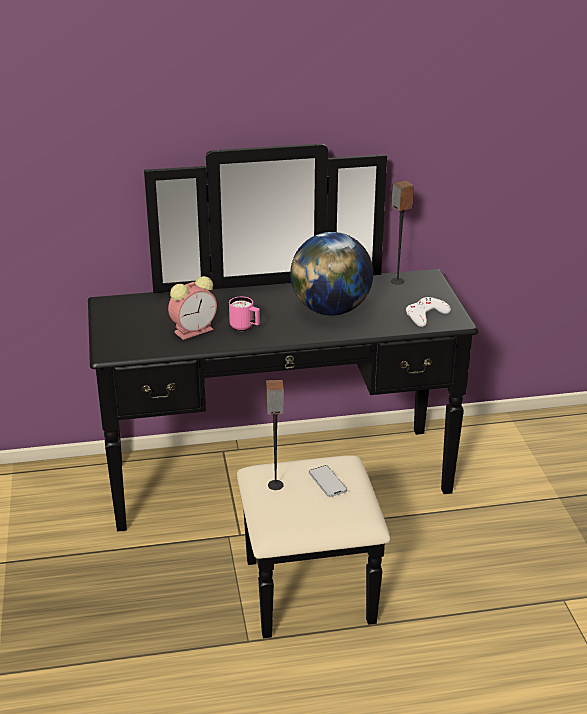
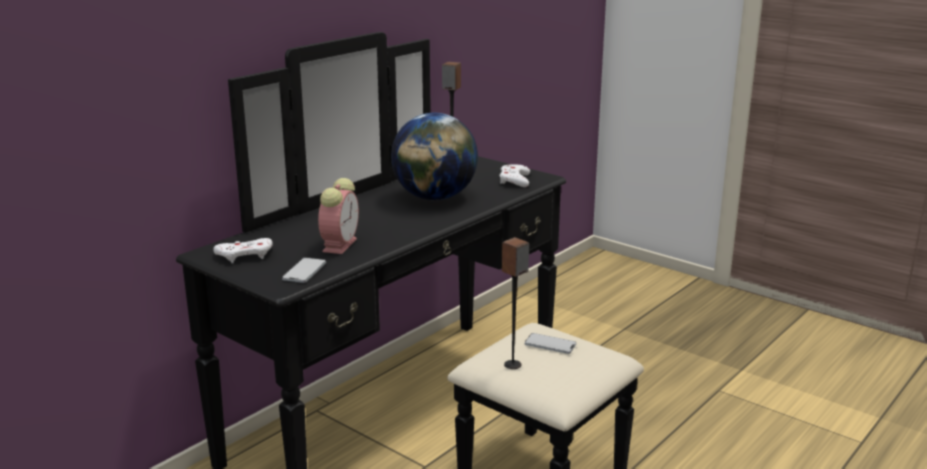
camera: 40 degrees left, 10 degrees down
pink mug [229,297,260,331] -> none
none -> white game controller [213,238,273,263]
none -> phone [282,257,326,283]

